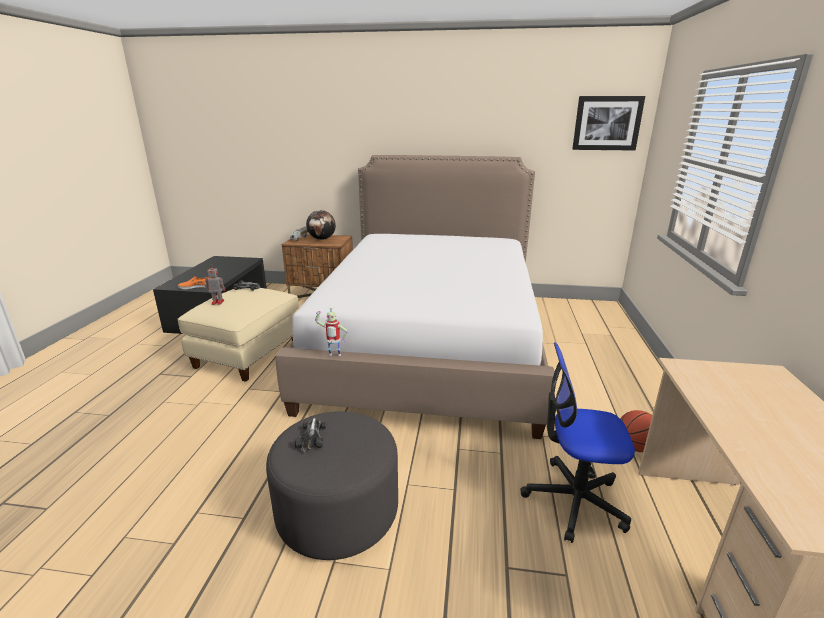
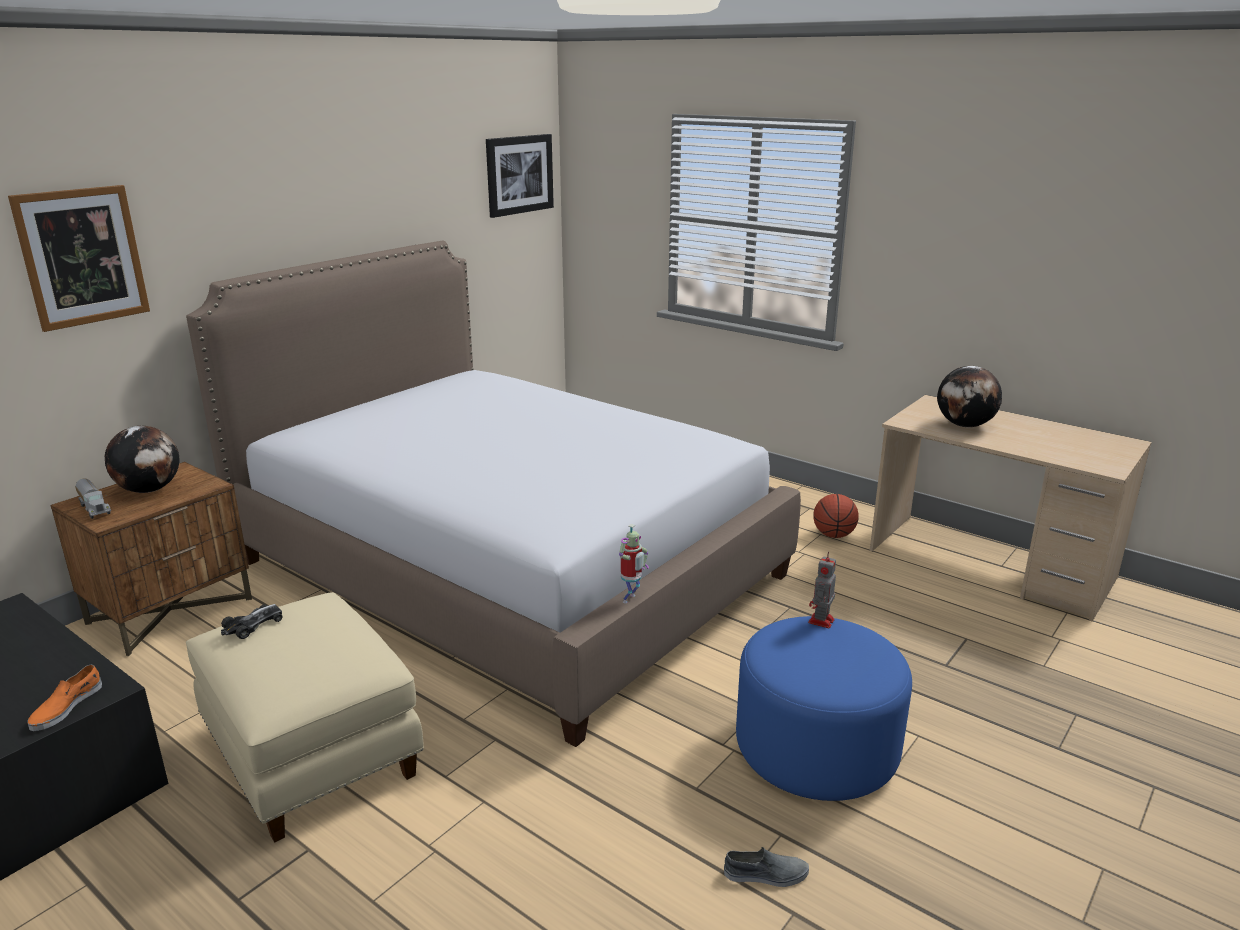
camera: 60 degrees left, 0 degrees up
toy robot [204,265,225,305] -> toy robot moved to [808,552,836,629]
grey ottoman [266,411,398,560] -> blue ottoman [736,616,912,801]
toy car [295,418,326,452] -> none
office chair [521,342,635,543] -> none
none -> picture [8,185,150,332]
none -> grey shoe [724,847,809,887]
none -> globe [937,366,1002,427]

